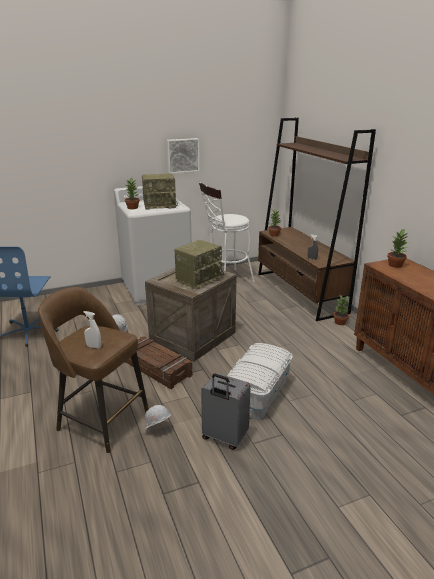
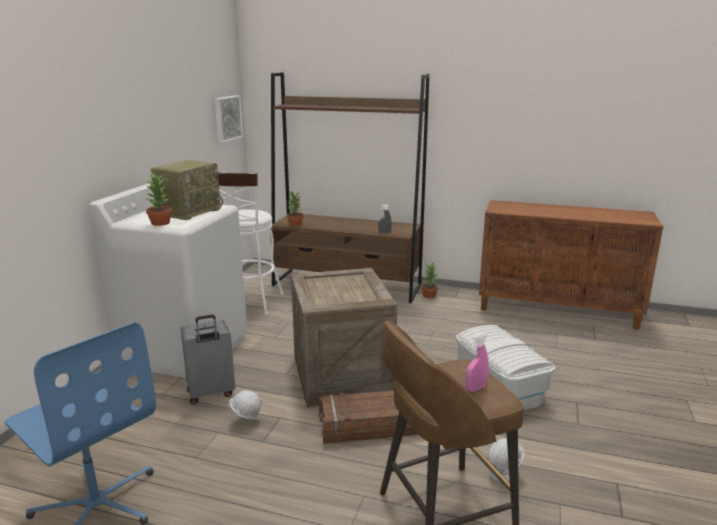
camera: 50 degrees left, 5 degrees down
white spray bottle [83,311,101,348] -> pink spray bottle [466,333,489,392]
picture [167,138,199,174] -> picture moved to [214,95,243,143]
radio [174,240,224,289] -> none
grey suitcase [201,373,251,450] -> grey suitcase moved to [181,314,235,405]
potted plant [387,228,409,268] -> none

